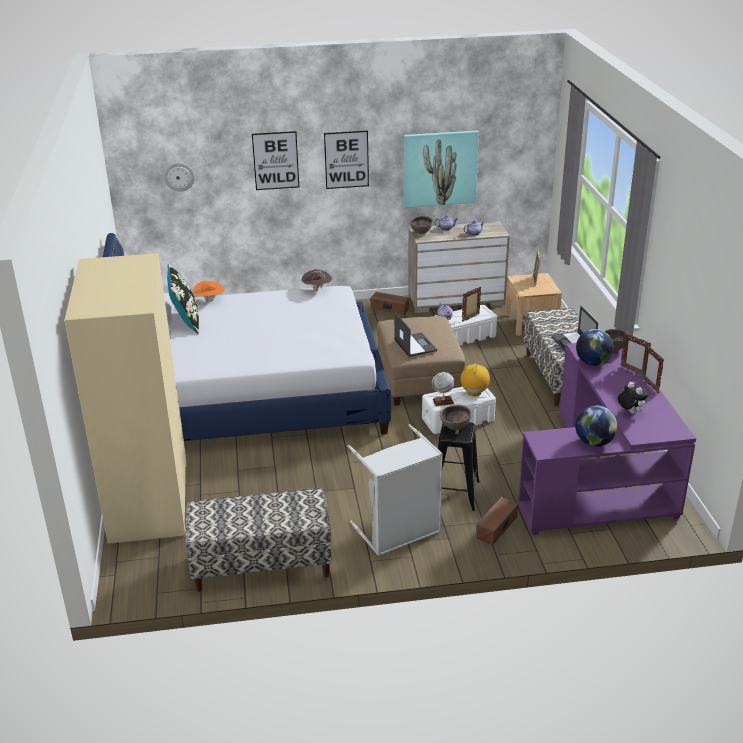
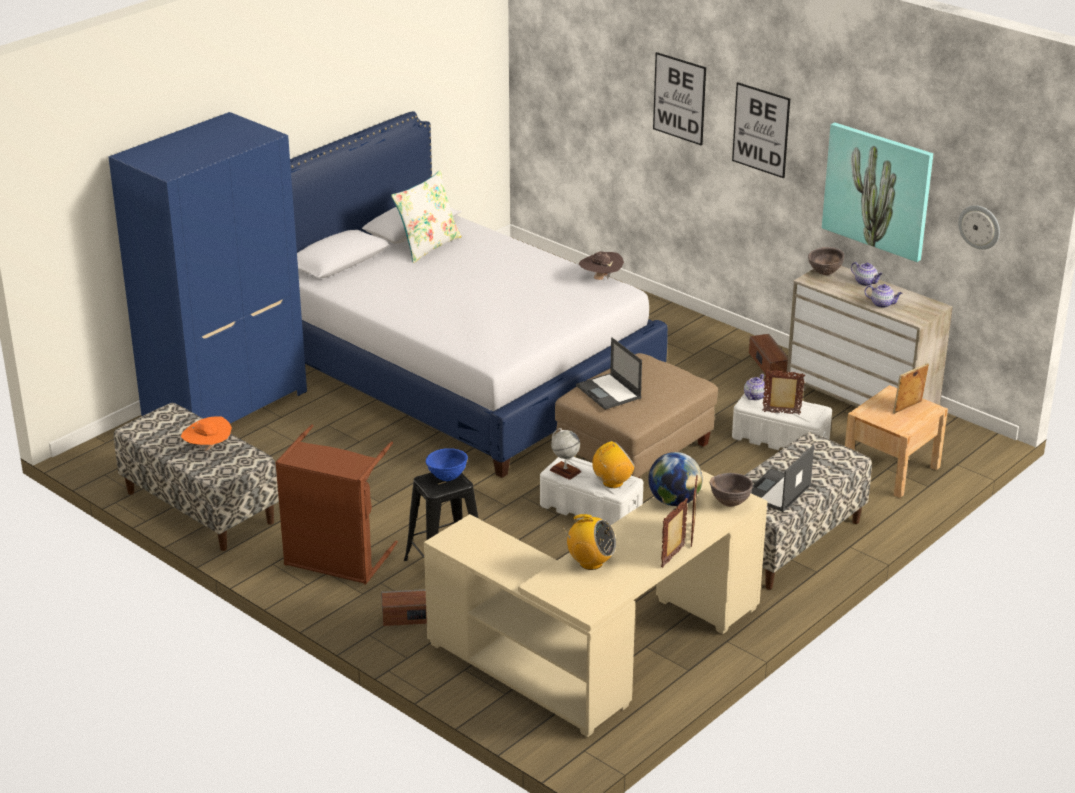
camera: 50 degrees right, 0 degrees up
beige wardrobe [64,253,186,544] -> blue wardrobe [108,112,307,424]
wall clock [164,163,195,191] -> wall clock moved to [958,205,1000,250]
black pillow [167,264,199,334] -> white pillow [391,170,461,263]
orange hat [193,281,225,303] -> orange hat moved to [181,416,232,451]
grey laundry basket [347,424,443,556] -> brown laundry basket [275,425,398,585]
laptop [394,312,437,357] -> laptop turned 120 degrees clockwise [576,337,642,410]
brown bowl [440,405,472,430] -> blue bowl [426,448,468,481]
purple desk [518,343,696,535] -> beige desk [424,470,767,737]
globe [575,406,617,447] -> none
plush toy [618,382,649,414] -> radio [564,514,616,570]

